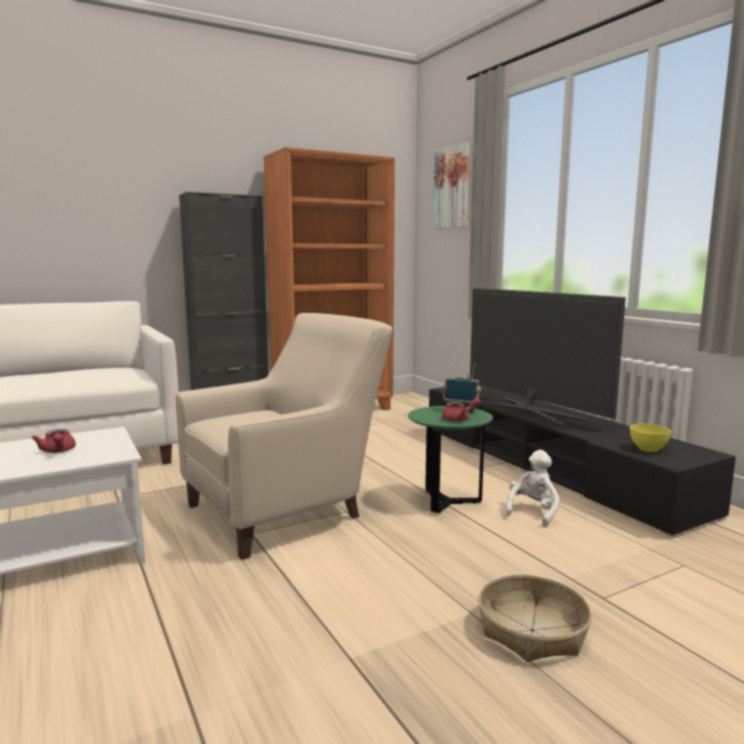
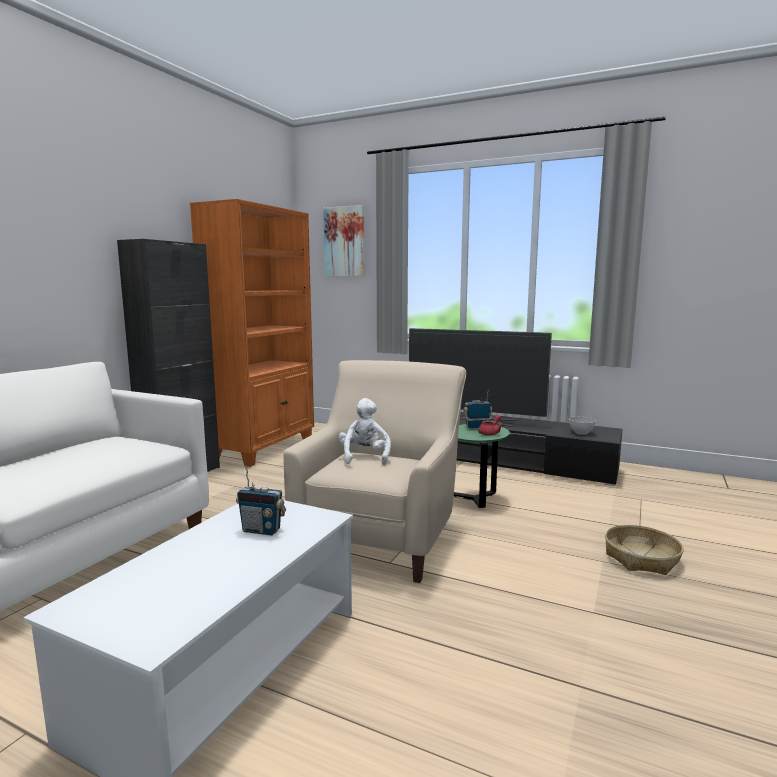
camera: 35 degrees left, 0 degrees up
red teapot [32,429,76,453] -> radio [236,465,286,535]
white plush toy [504,450,560,527] -> white plush toy moved to [338,398,391,465]
yellow bowl [630,424,671,452] -> grey bowl [569,417,596,435]

